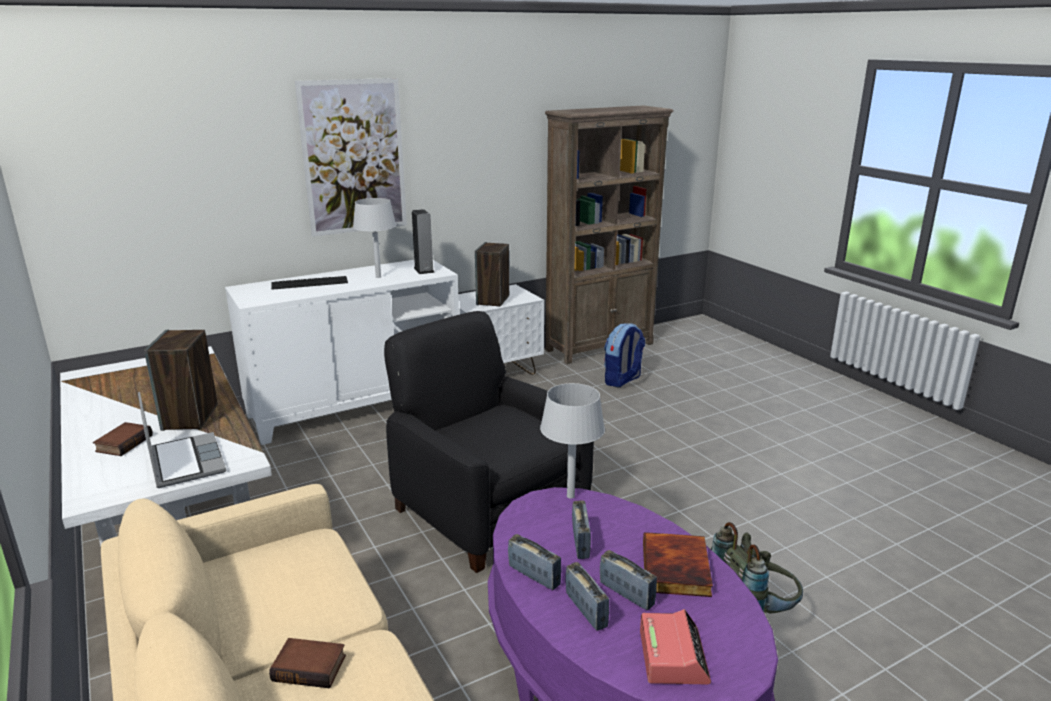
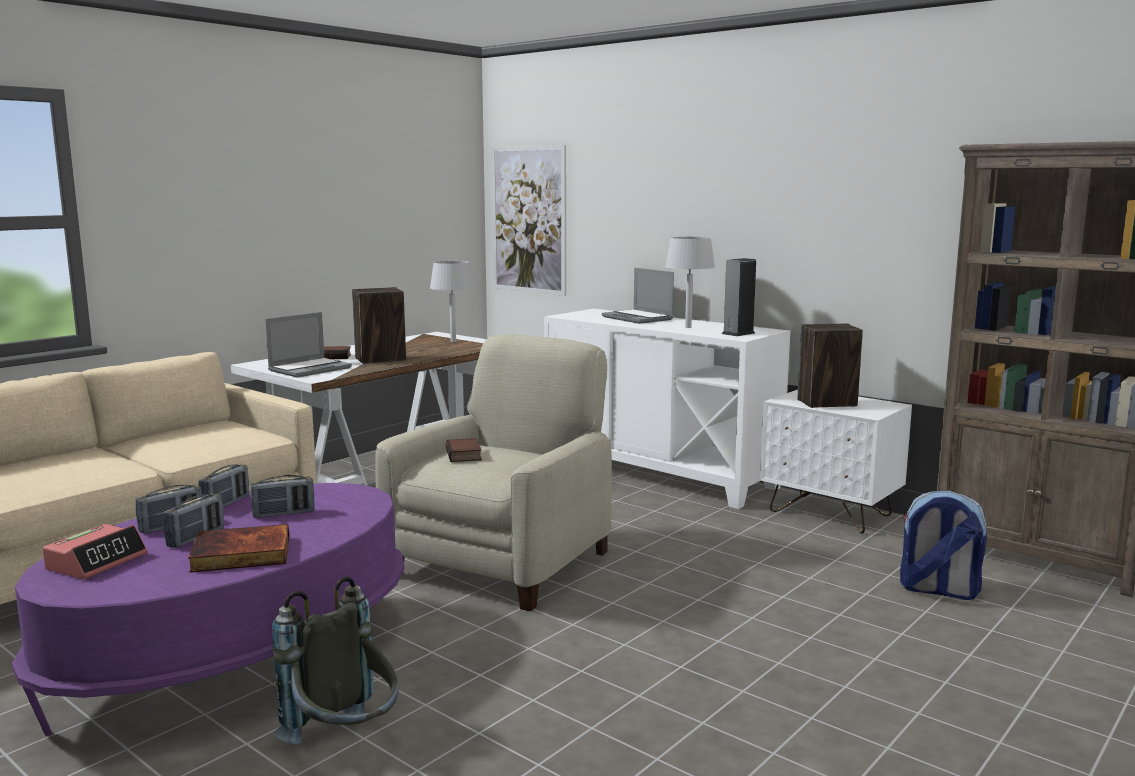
camera: 70 degrees right, 10 degrees down
book [269,638,346,688] -> book moved to [446,438,482,462]
keyboard [271,276,348,290] -> laptop [602,268,674,324]
picture [295,78,407,237] -> picture moved to [491,145,566,296]
black armchair [384,311,594,573] -> beige armchair [375,334,612,611]
grey table lamp [540,383,605,499] -> grey table lamp moved to [430,261,474,342]
alarm clock [640,609,711,684] -> alarm clock turned 45 degrees counterclockwise [43,524,147,580]

